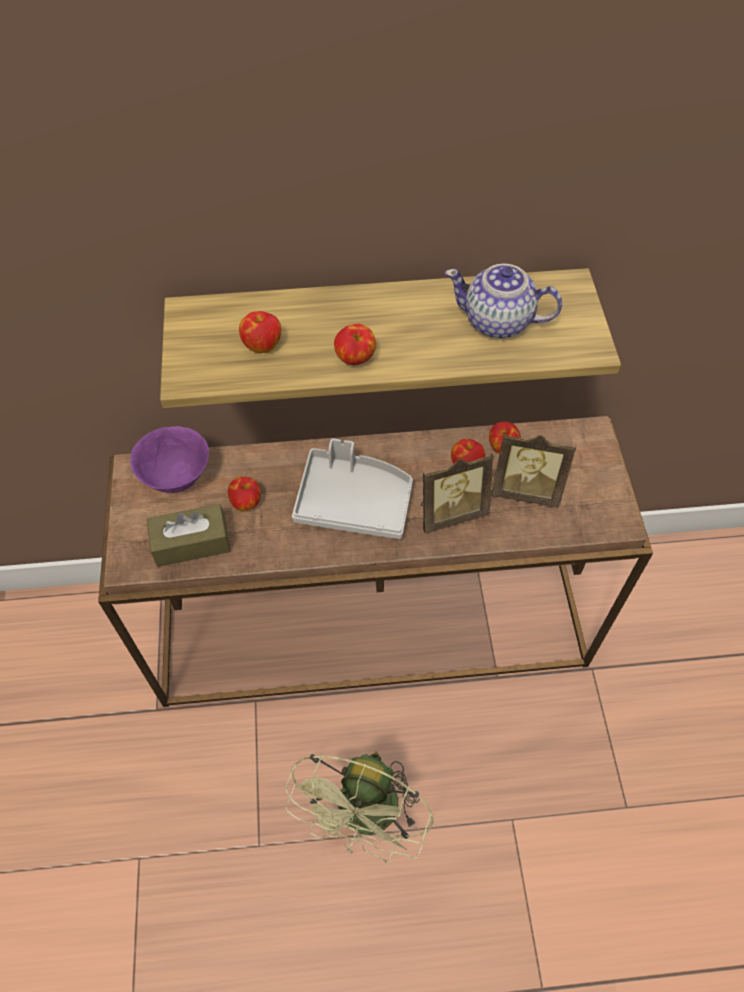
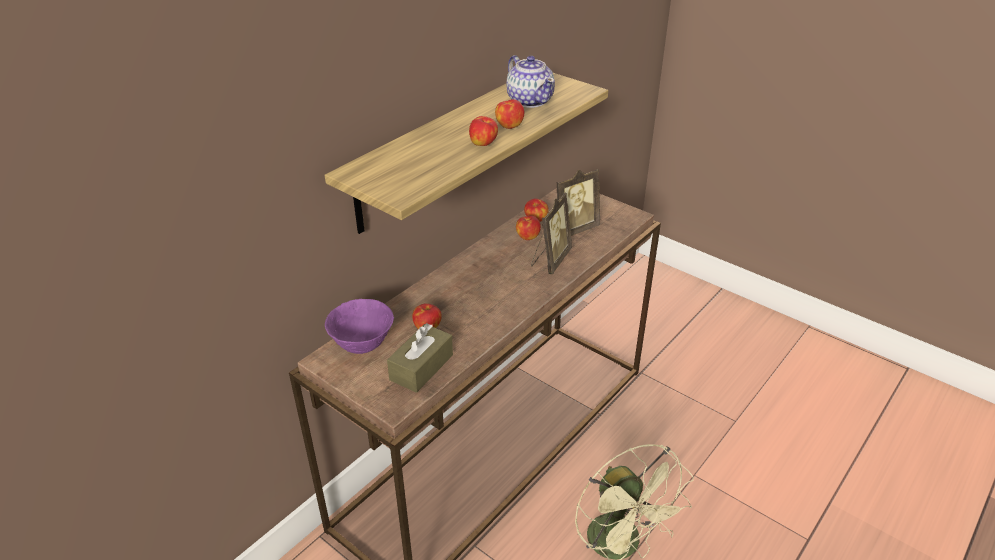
camera: 45 degrees left, 20 degrees down
apple [239,311,281,353] -> apple moved to [495,99,524,129]
grey tray [292,438,413,539] -> none
teapot [445,263,562,338] -> teapot turned 90 degrees counterclockwise [506,55,555,108]

